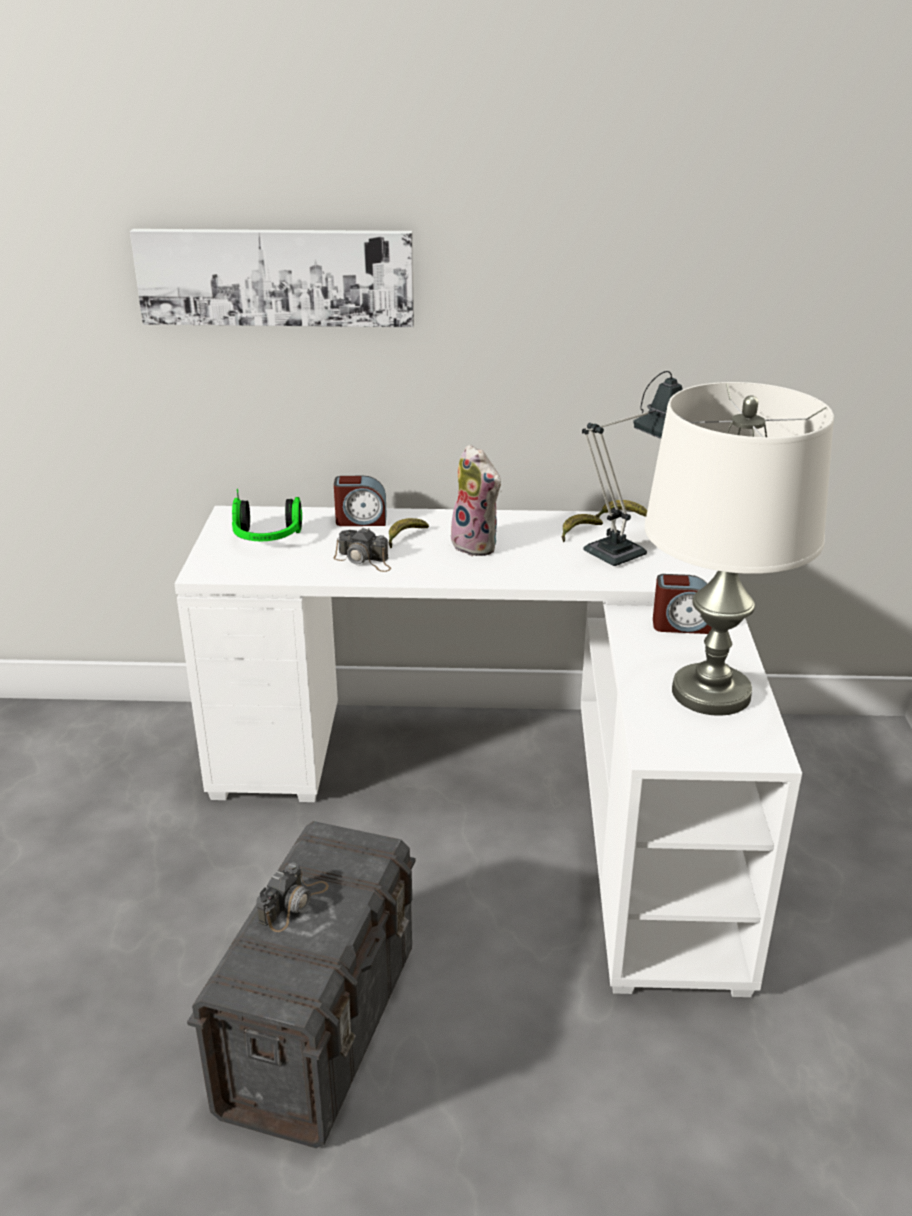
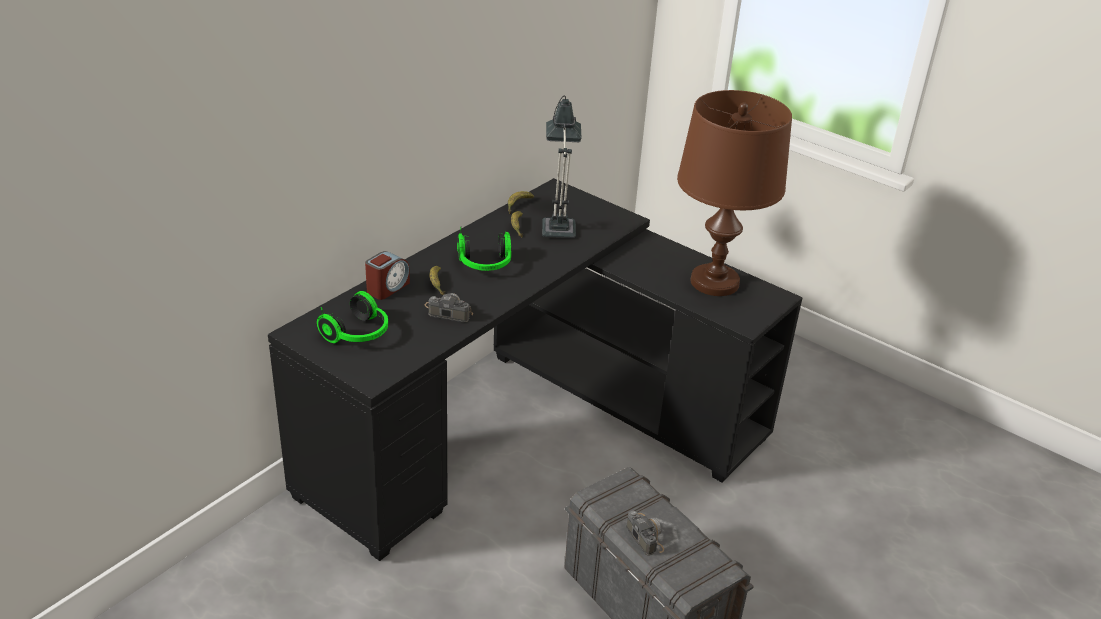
camera: 55 degrees left, 5 degrees up
picture [130,229,414,327] -> none
white desk [174,506,802,997] -> black desk [268,178,803,561]
camera [334,527,391,572] -> camera turned 135 degrees counterclockwise [425,293,473,323]
plush toy [447,445,502,556] -> headphones [457,227,511,271]
white table lamp [645,382,834,716] -> brown table lamp [677,90,792,296]
alarm clock [653,574,712,634] -> none

